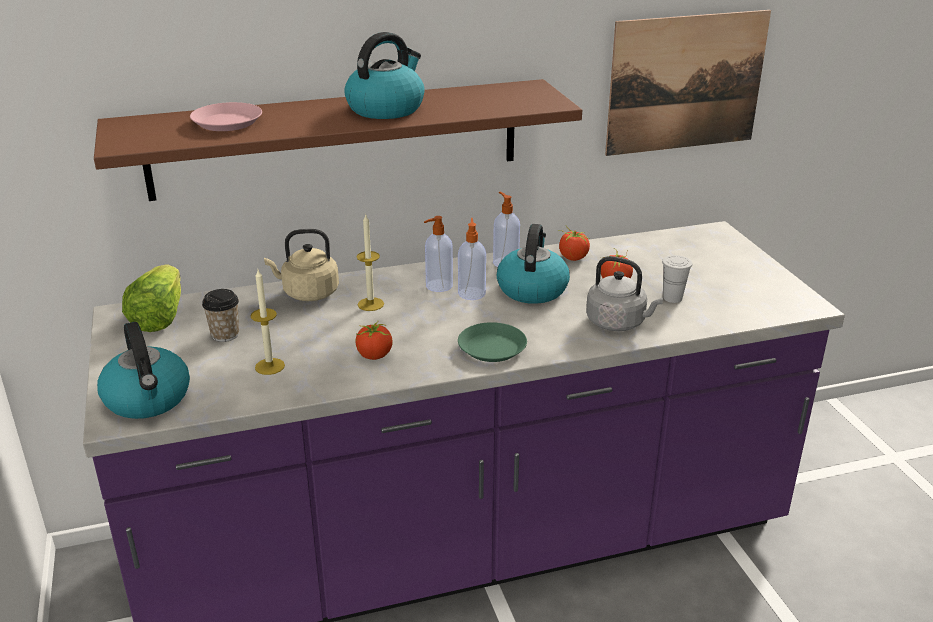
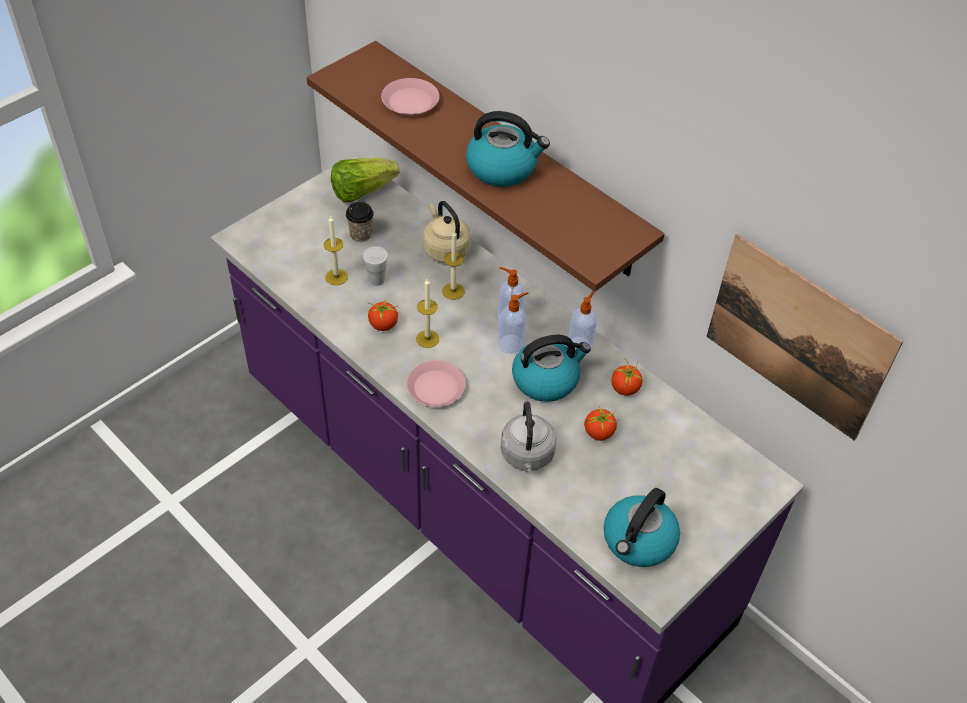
camera: 60 degrees right, 20 degrees up
kettle [97,322,190,419] -> kettle moved to [604,488,680,567]
green plate [458,322,527,362] -> pink plate [406,360,466,407]
white cup [662,255,693,303] -> white cup moved to [362,246,388,286]
none -> candle [416,279,439,348]

